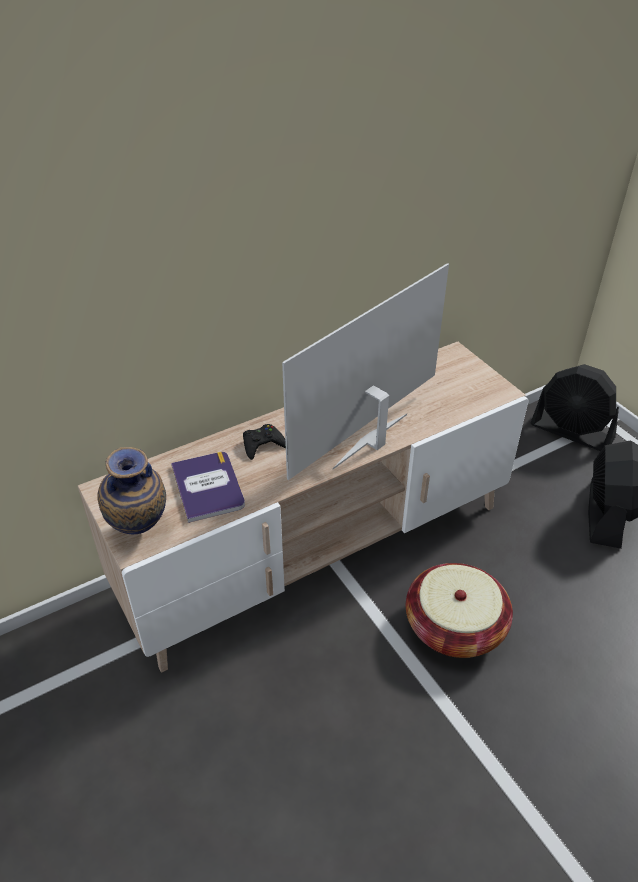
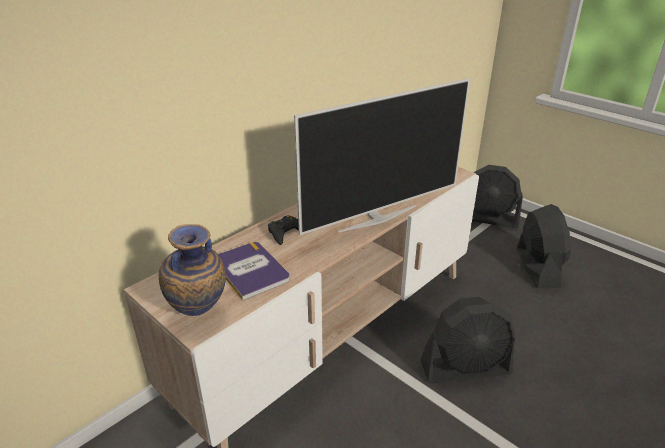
camera: 15 degrees left, 10 degrees down
television [282,263,449,480] -> television turned 150 degrees counterclockwise [294,78,470,235]
basket [406,563,513,658] -> black fan [420,297,516,383]

